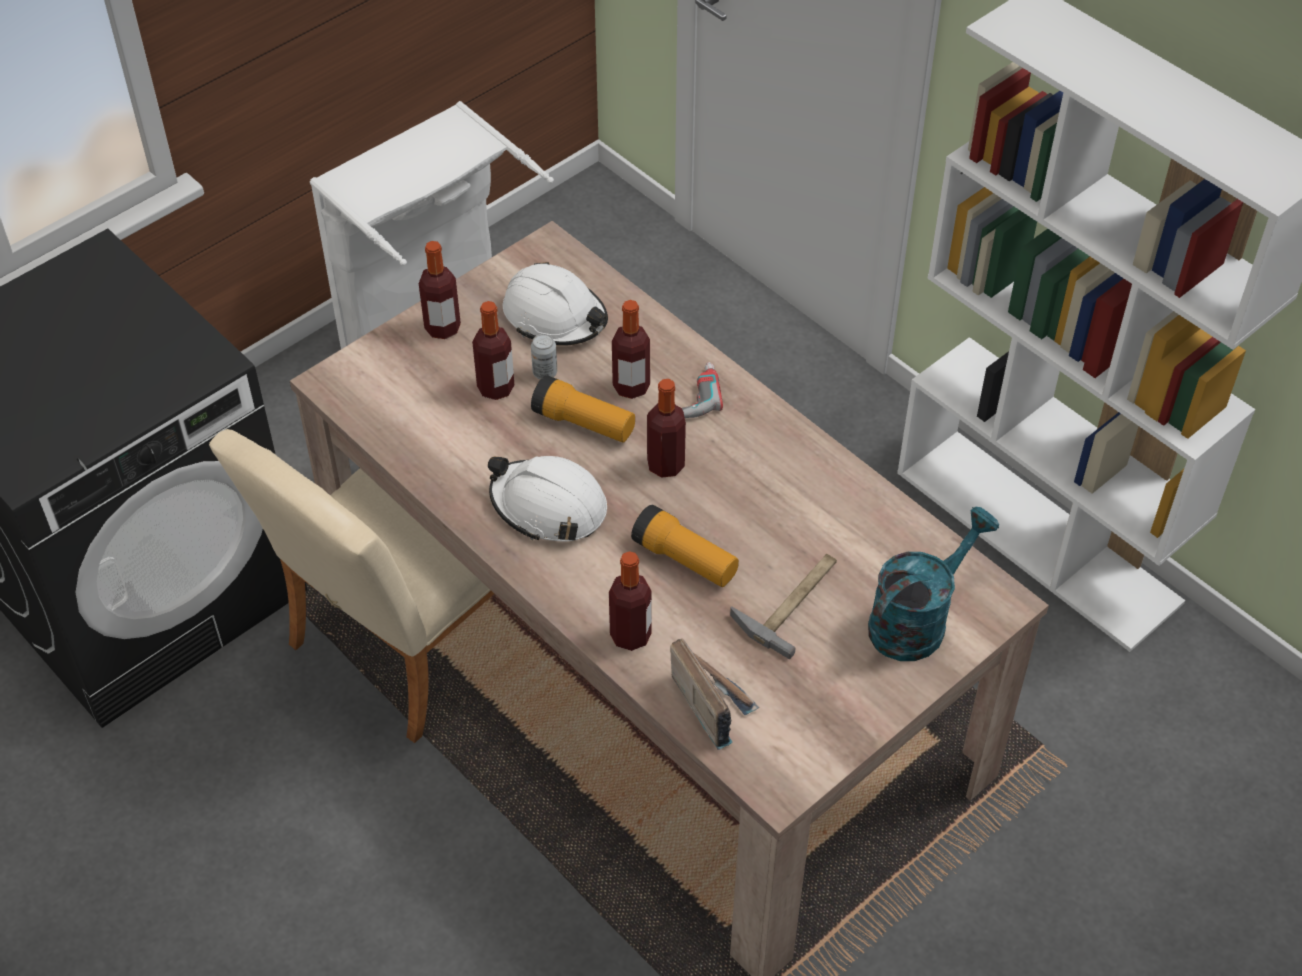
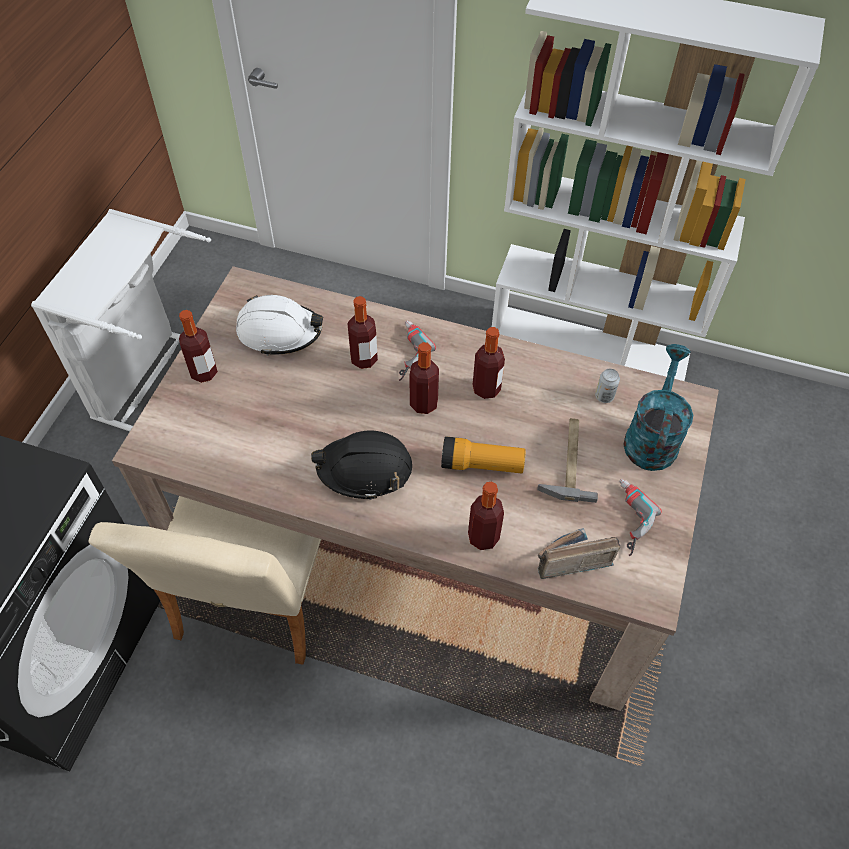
camera: 30 degrees left, 5 degrees up
bottle [472,301,514,400] -> bottle moved to [473,327,505,399]
white hard hat [488,456,607,541] -> black hard hat [311,430,412,500]
can [531,334,557,379] -> can moved to [595,369,620,403]
flashlight [531,375,635,443] -> none
radio [670,638,759,750] -> radio turned 45 degrees counterclockwise [537,528,620,579]
none -> power drill [619,479,662,556]

